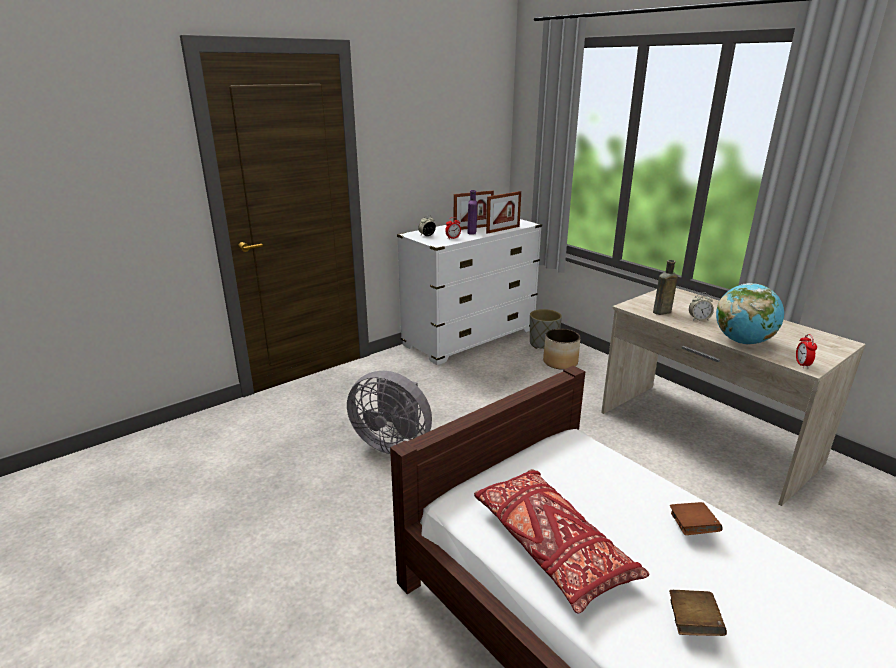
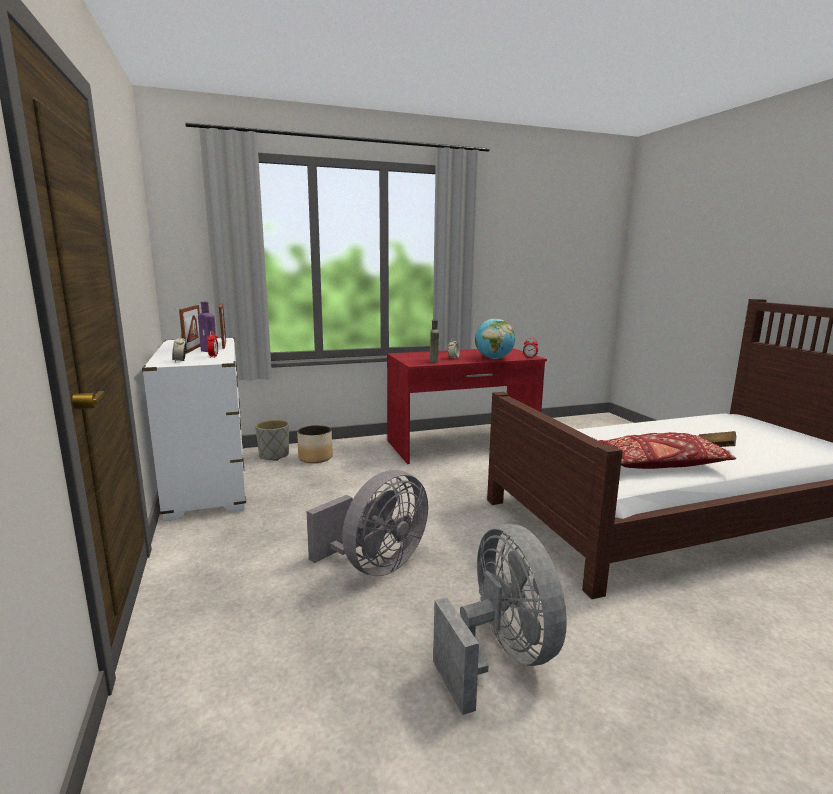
camera: 70 degrees left, 10 degrees down
beige desk [601,288,866,506] -> red desk [387,348,547,464]
brown book [670,502,723,535] -> none
none -> grey fan [433,524,567,715]

